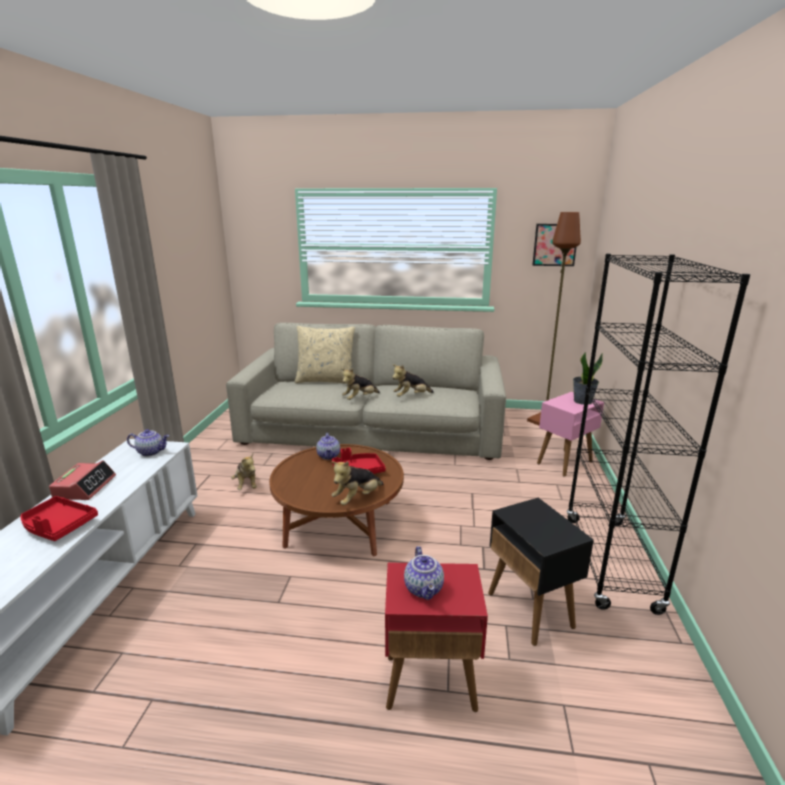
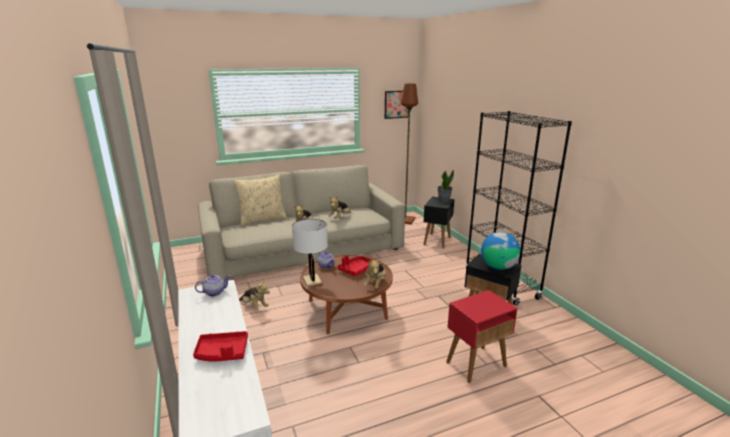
camera: 30 degrees left, 0 degrees up
alarm clock [49,460,116,500] -> none
teapot [404,546,444,600] -> none
pink side table [537,392,604,477] -> black side table [423,197,454,249]
none -> white table lamp [292,219,328,287]
none -> globe [481,232,520,270]

